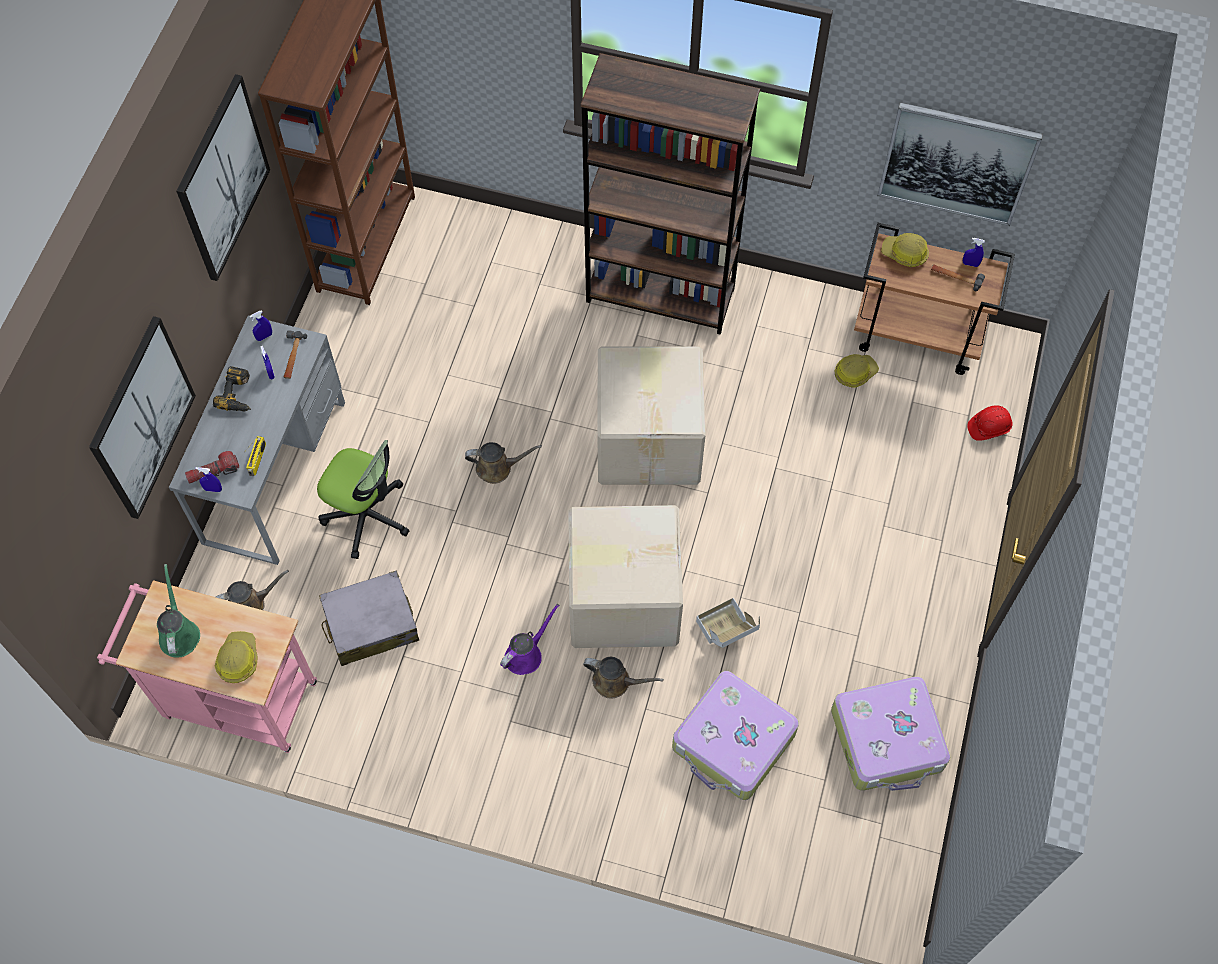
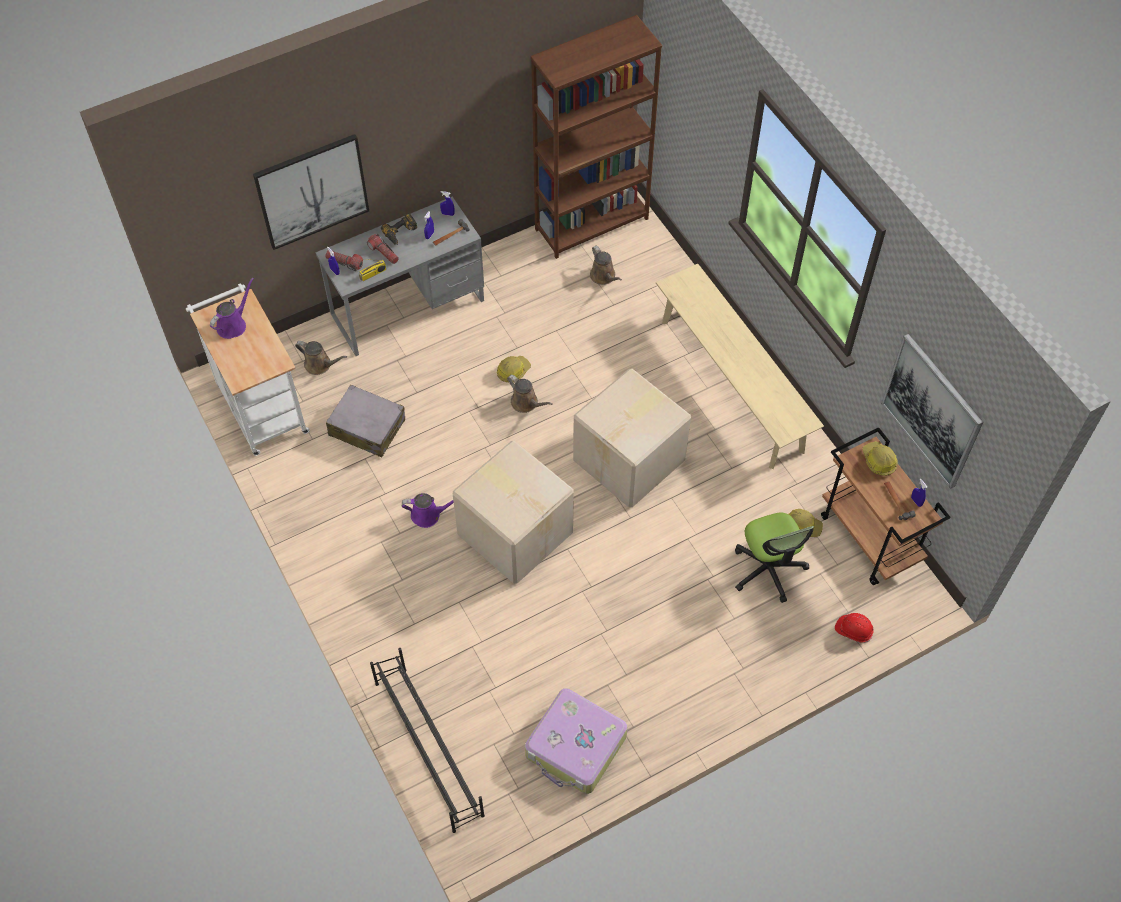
camera: 45 degrees right, 5 degrees down
pink cart [97,580,317,753] -> white cart [186,283,310,456]
green watering can [157,564,200,658] -> purple watering can [210,277,254,339]
picture [176,74,270,281] -> none
hard hat [215,631,258,683] -> hard hat moved to [497,356,531,382]
office chair [317,440,410,559] -> office chair moved to [735,512,814,603]
brown bookcase [581,53,760,335] -> beige bench [656,264,824,469]
brown watering can [583,657,664,699] -> brown watering can moved to [590,246,622,285]
suitcase [672,671,799,800] -> none
cardboard box [696,598,760,648] -> none
none -> flashlight [367,234,399,264]
none -> black shoe rack [370,648,485,833]

